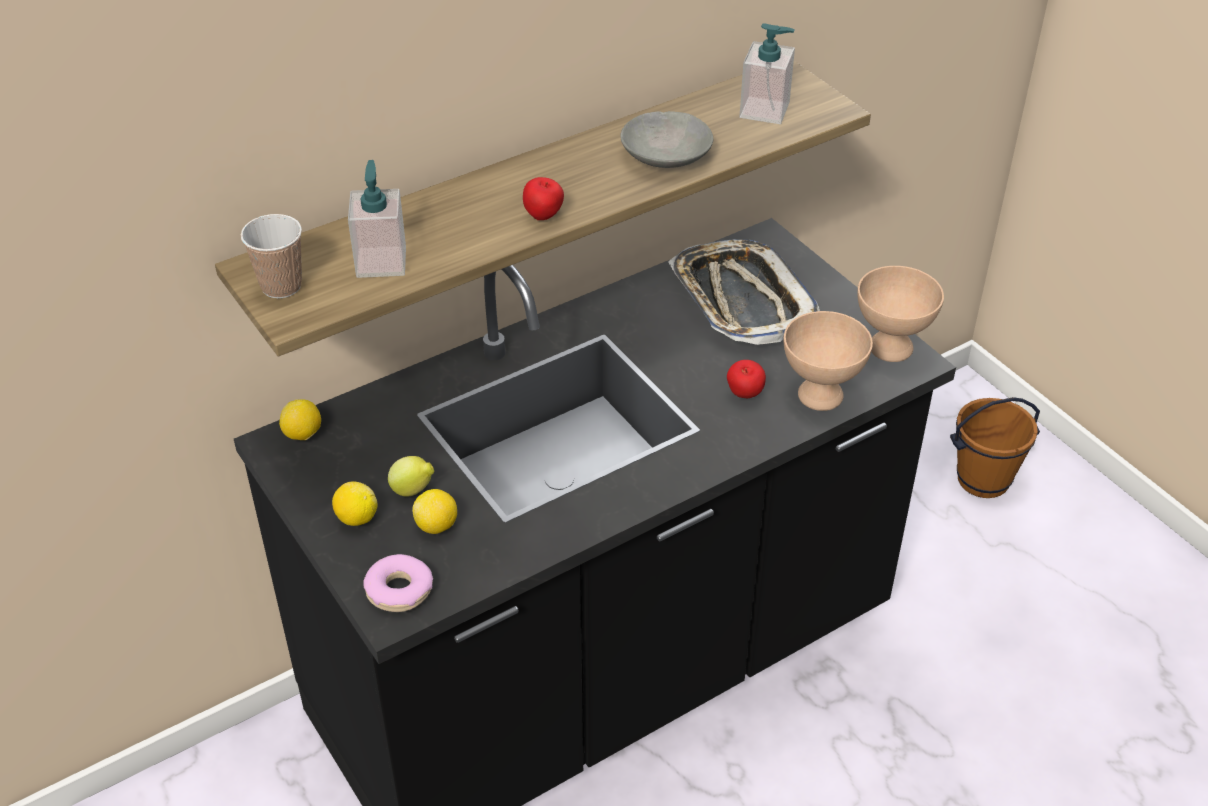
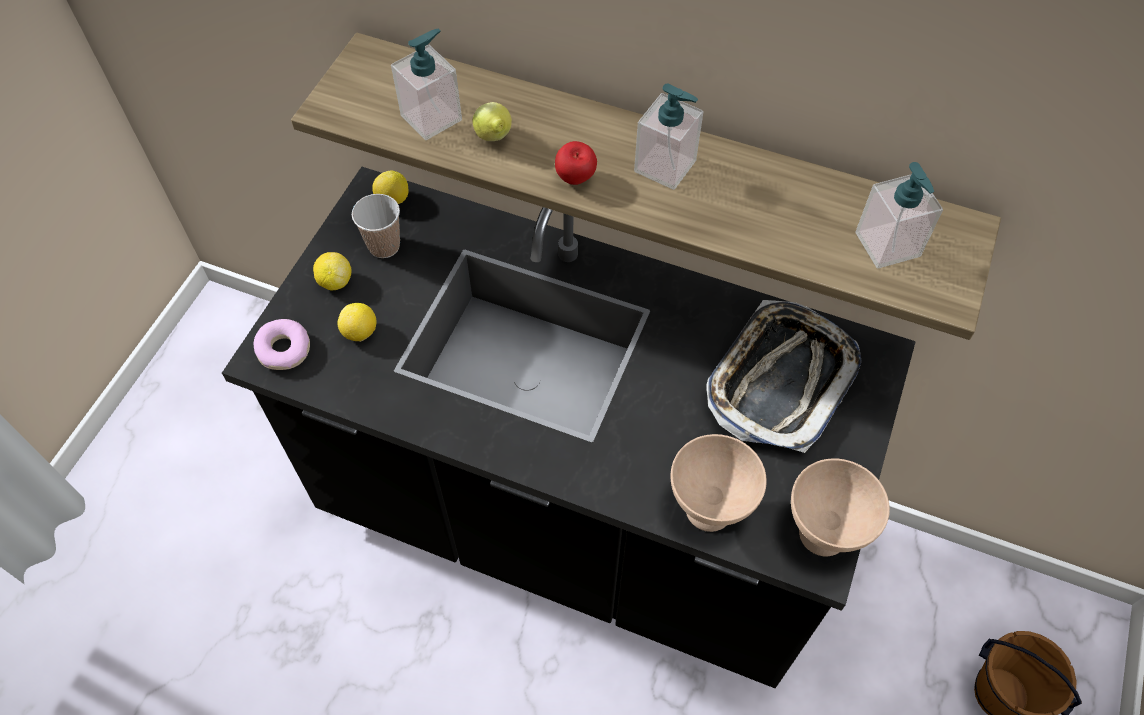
camera: 55 degrees right, 15 degrees up
cup [241,214,302,299] -> cup moved to [352,194,400,258]
lemon [388,456,434,496] -> lemon moved to [473,102,512,141]
grey bowl [620,111,713,168] -> none
apple [727,360,766,398] -> none
none -> soap dispenser [634,84,704,190]

